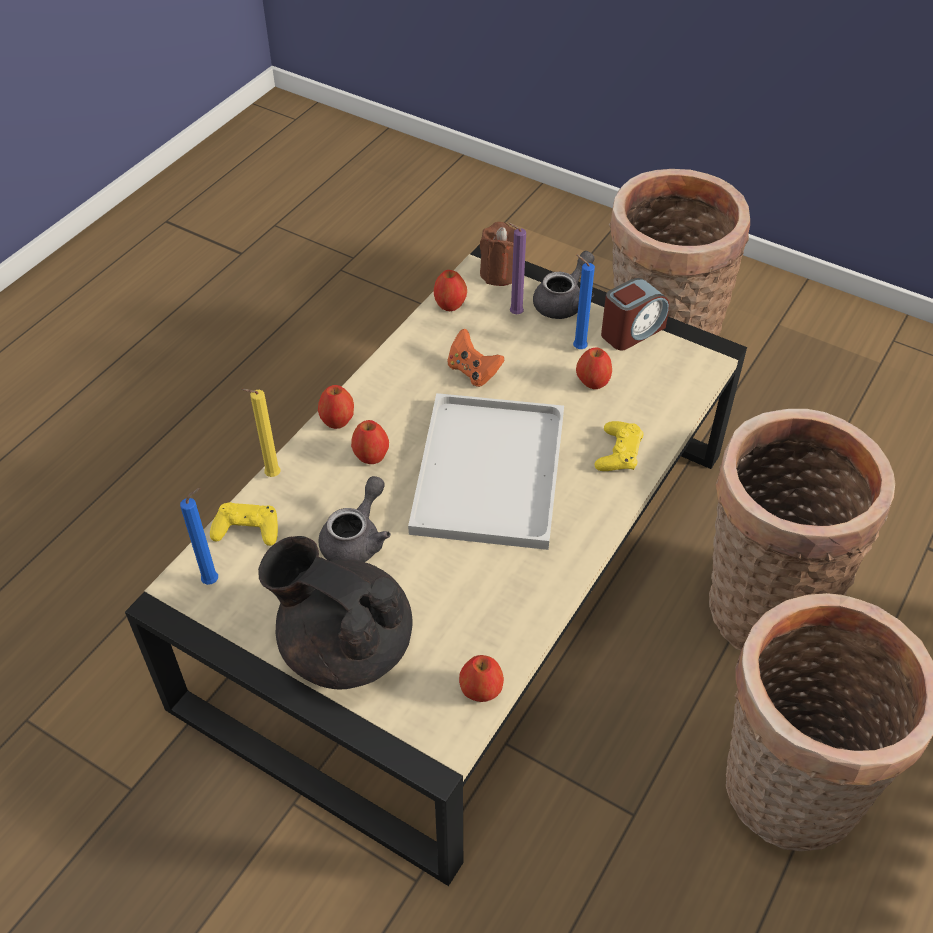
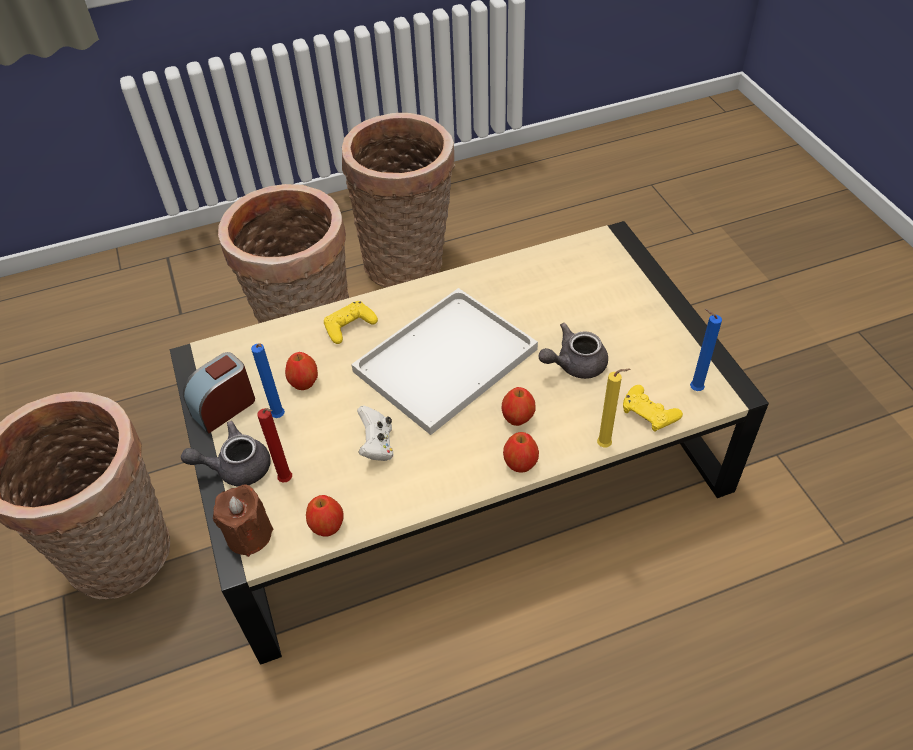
camera: 140 degrees left, 0 degrees up
black teapot [258,536,412,689] -> none
orange game controller [447,329,504,387] -> white game controller [357,406,394,461]
apple [459,655,504,702] -> none
purple candle [508,222,526,314] -> red candle [257,408,292,483]
alarm clock [601,278,669,350] -> alarm clock turned 45 degrees counterclockwise [183,352,255,434]

